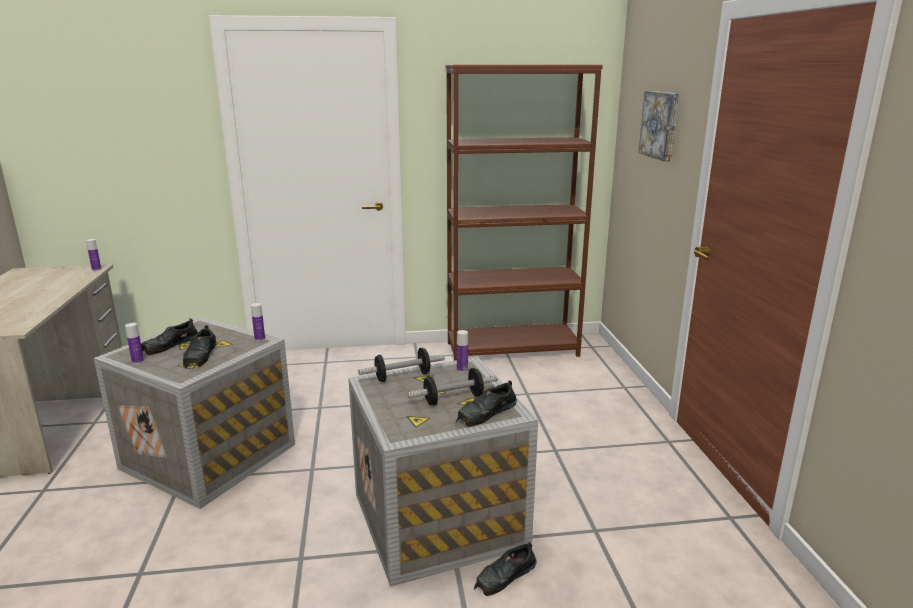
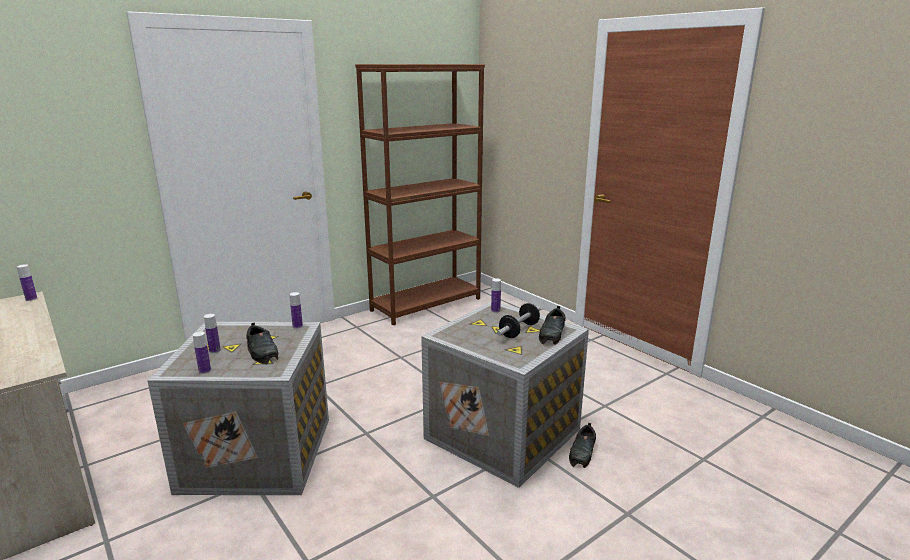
camera: 30 degrees left, 0 degrees up
black shoe [141,318,198,355] -> bottle [204,314,221,353]
dumbbell [358,348,445,382] -> none
picture [639,91,679,161] -> none

